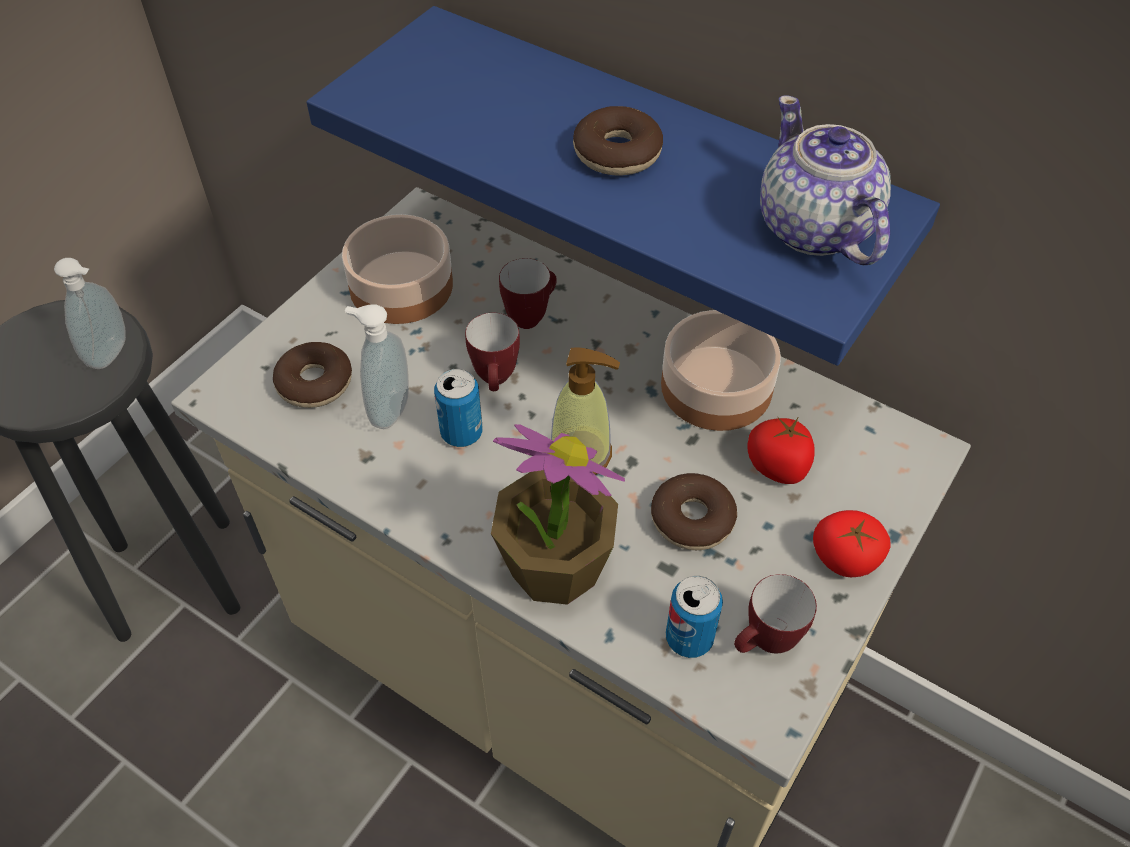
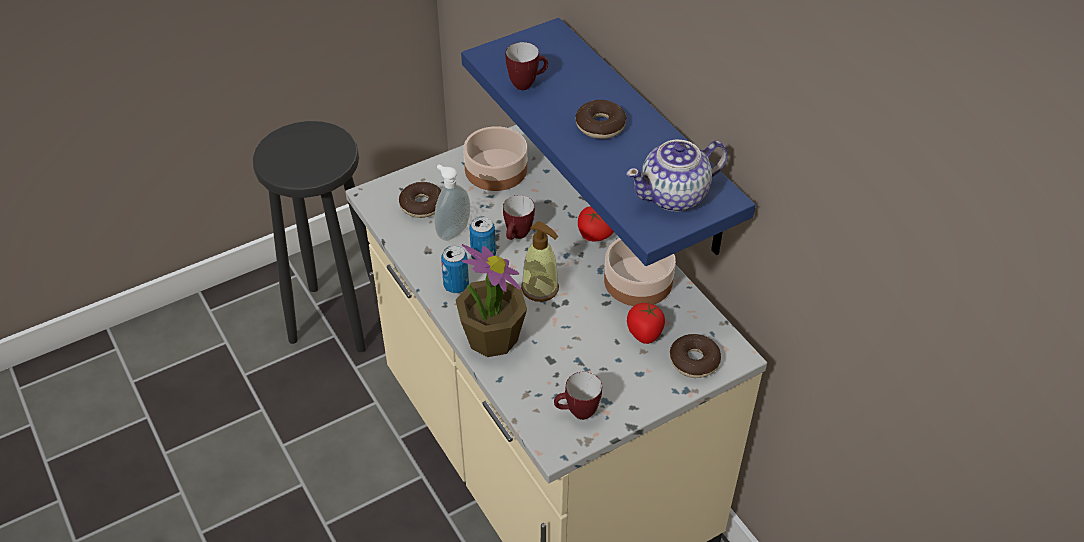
camera: 25 degrees right, 5 degrees down
soap dispenser [54,258,126,369] -> none
mug [499,258,557,329] -> mug moved to [506,42,548,90]
donut [651,473,737,550] -> donut moved to [670,334,721,378]
can [666,576,723,658] -> can moved to [441,246,469,293]
teapot [760,95,891,265] -> teapot turned 120 degrees counterclockwise [626,140,728,212]
tomato [813,510,890,577] -> tomato moved to [578,206,614,242]

